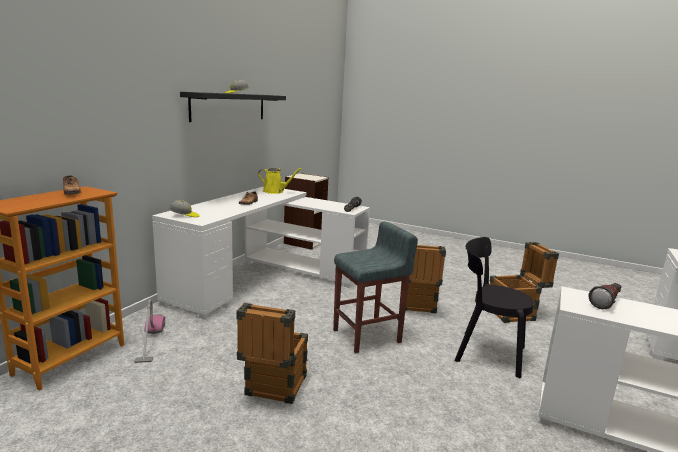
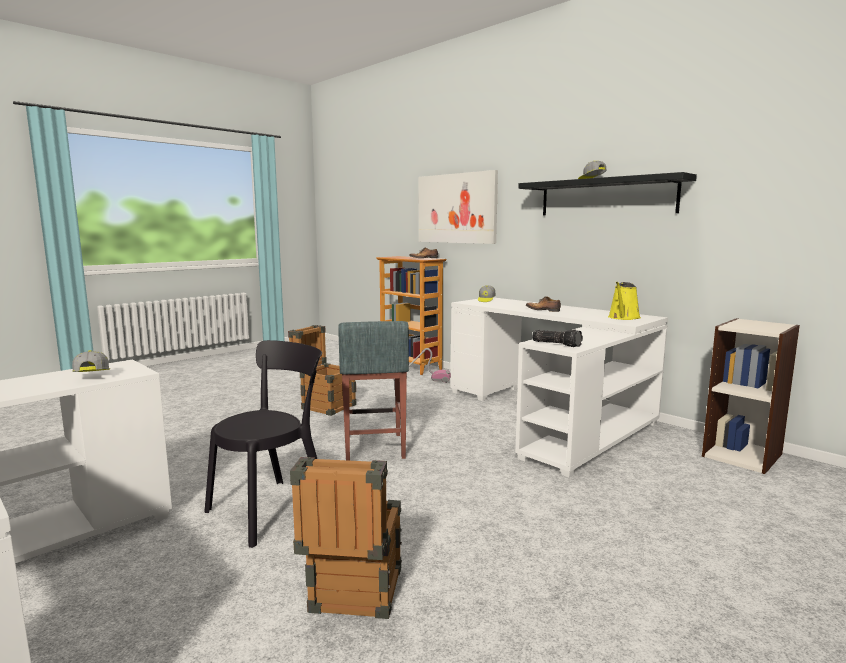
camera: 110 degrees right, 5 degrees down
crate [405,245,446,313] -> none
flashlight [589,283,622,309] -> cap [72,350,110,372]
none -> picture [419,170,498,244]

